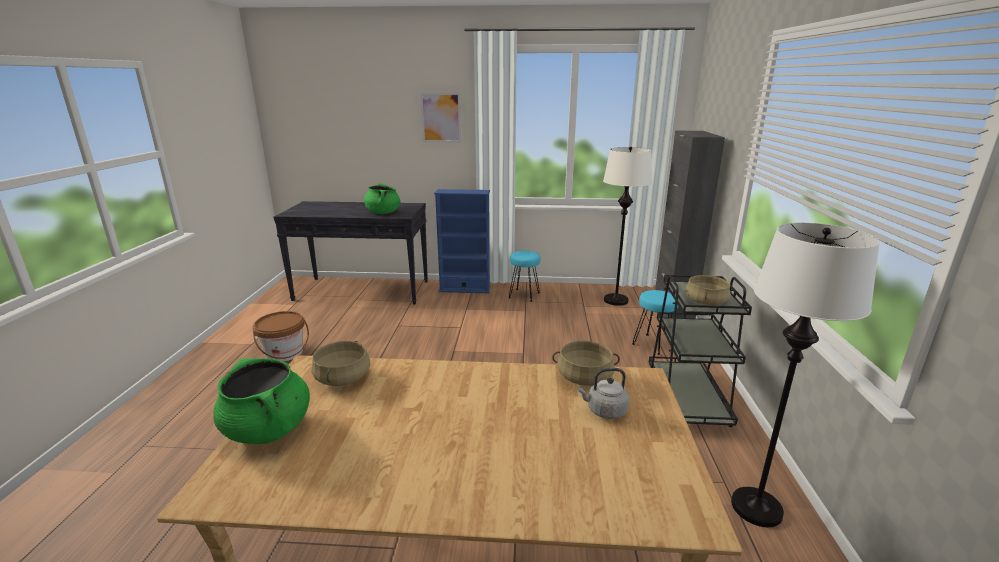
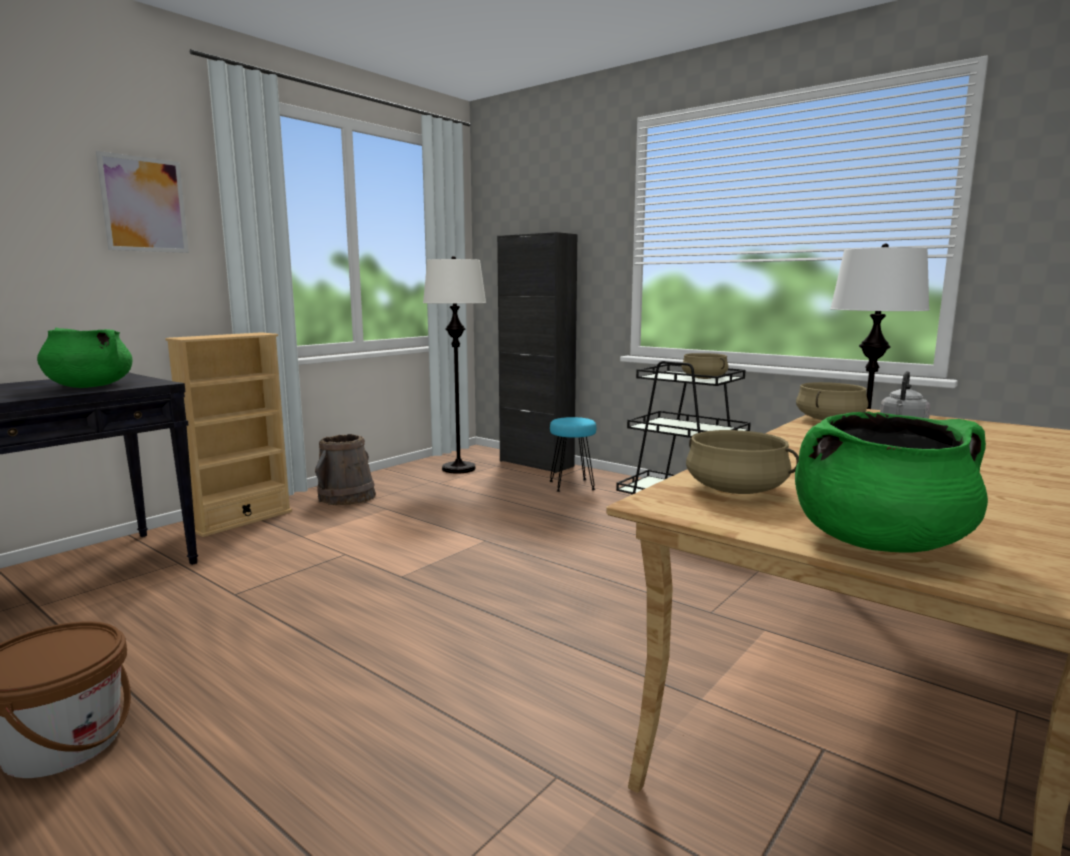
camera: 55 degrees left, 10 degrees down
blue bookcase [434,189,491,293] -> beige bookcase [165,332,292,537]
turquoise stool [509,251,540,302] -> brown bucket [315,434,376,505]

